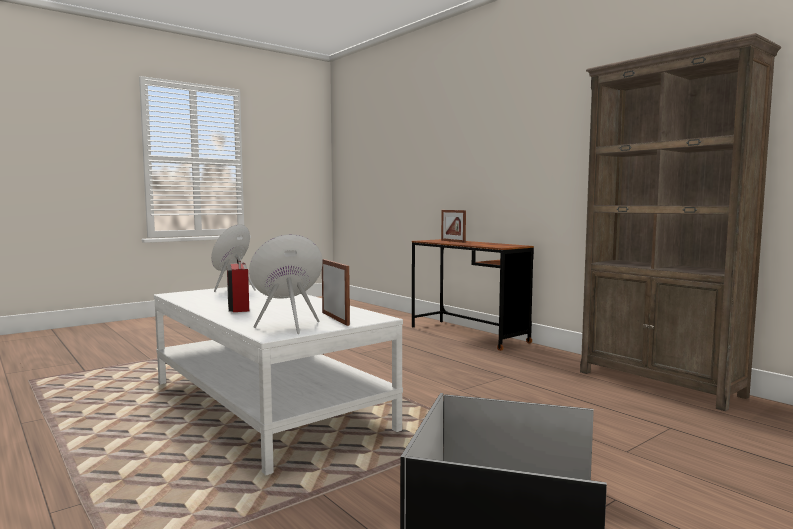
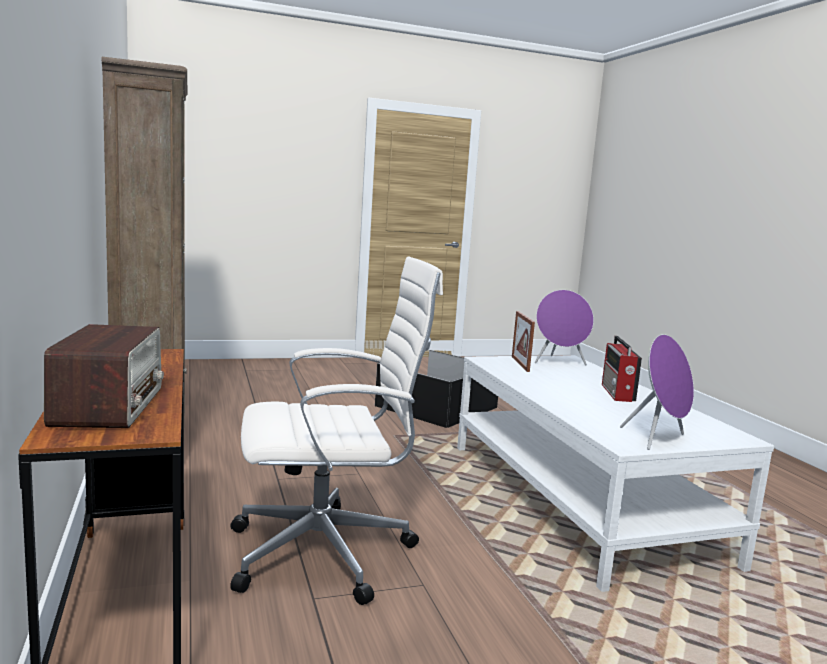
camera: 160 degrees left, 5 degrees up
picture frame [441,210,466,243] -> radio [44,324,164,428]
none -> white office chair [230,257,443,605]

